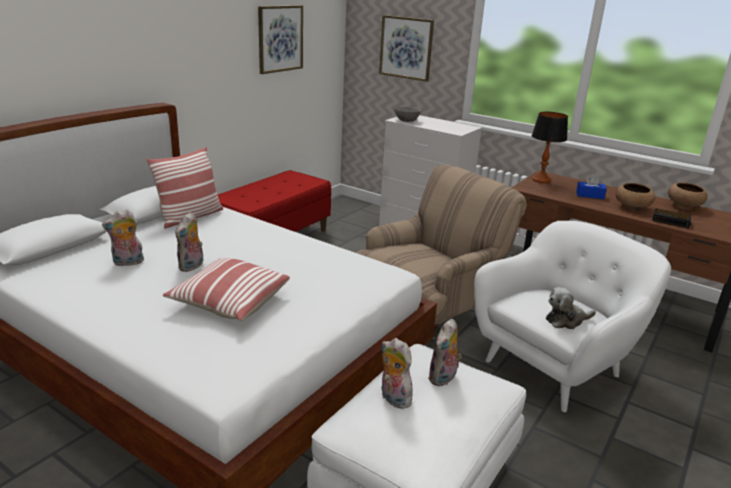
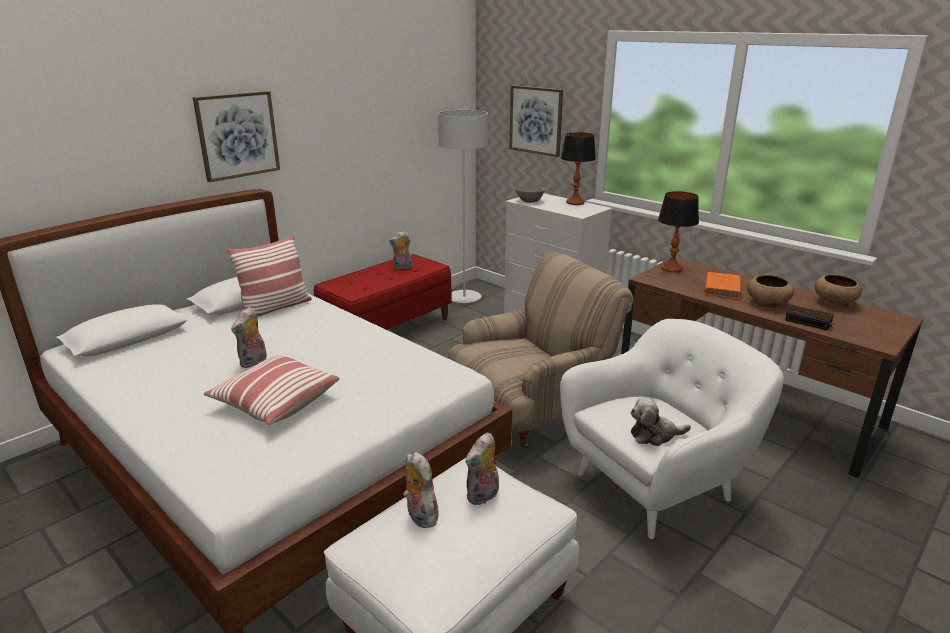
camera: 10 degrees right, 0 degrees up
plush toy [102,210,145,266] -> plush toy moved to [389,231,413,269]
picture [258,5,303,74] -> picture moved to [193,91,280,182]
blue tissue box [576,175,607,199] -> orange book [705,272,740,299]
none -> grey floor lamp [438,110,488,303]
none -> table lamp [561,132,596,205]

